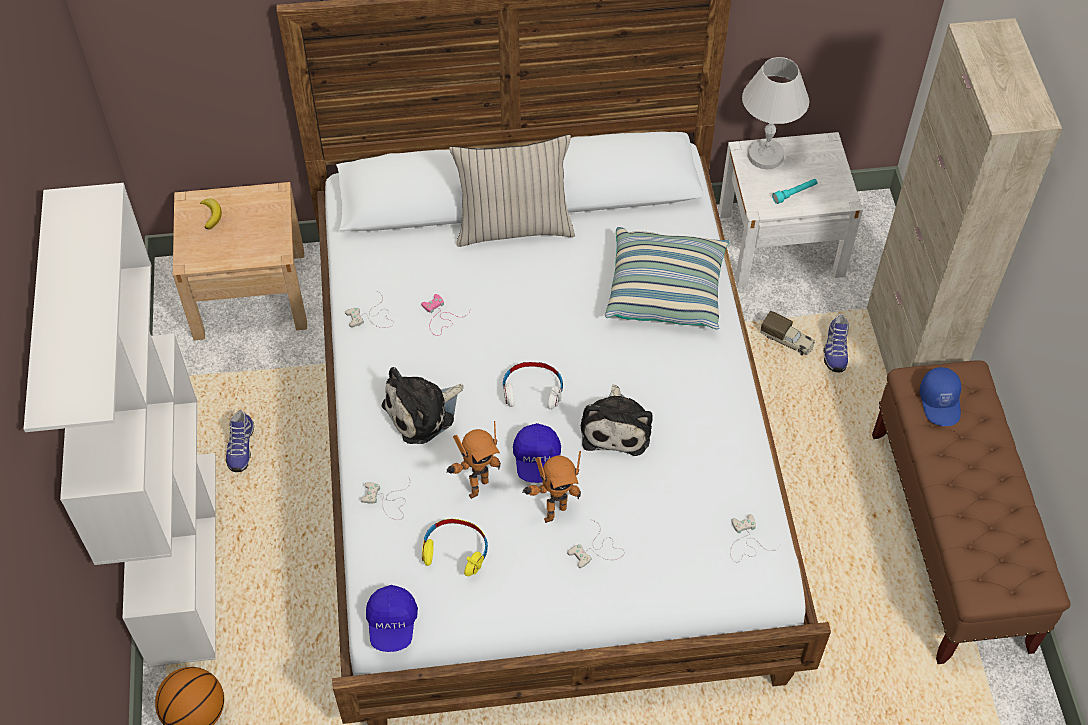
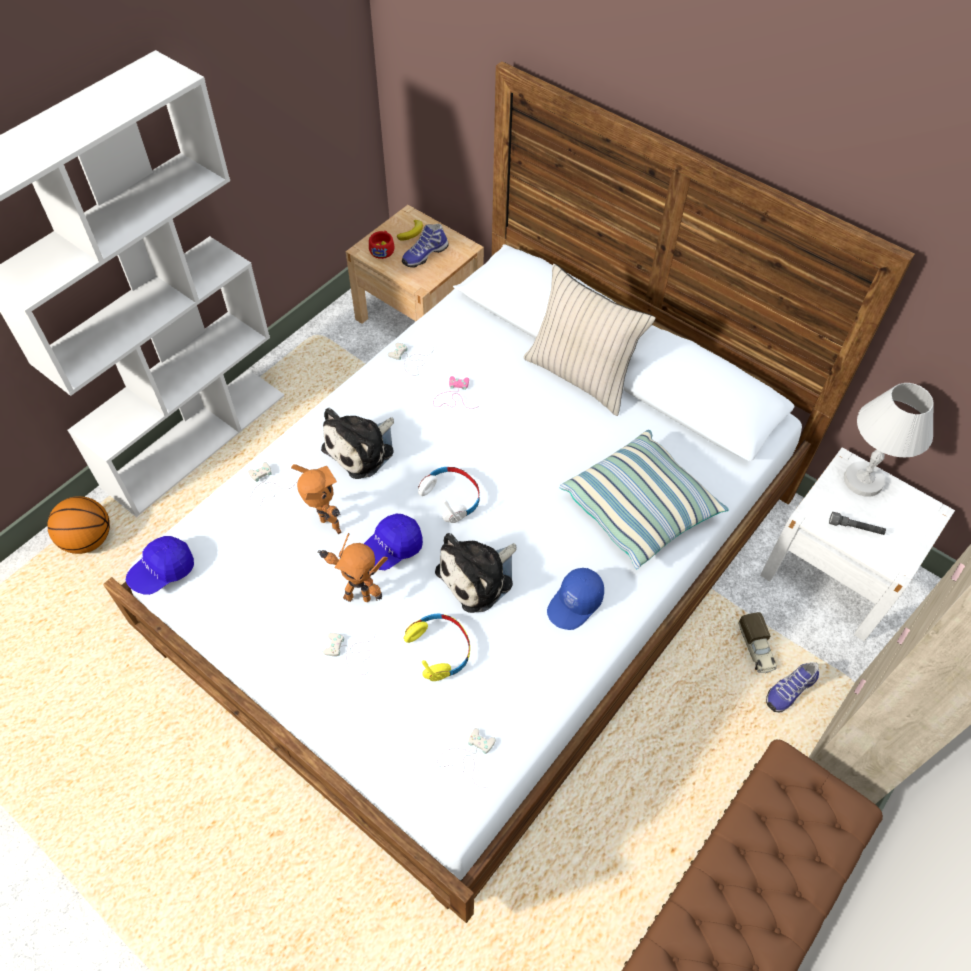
camera: 45 degrees right, 0 degrees up
shoe [226,410,254,472] -> shoe moved to [402,224,449,268]
plush toy [382,367,463,444] -> plush toy turned 60 degrees counterclockwise [321,408,394,479]
yellow headphones [422,519,488,577] -> yellow headphones moved to [403,614,470,681]
toy robot [447,421,501,499] -> toy robot turned 135 degrees counterclockwise [291,464,342,534]
turquoise flashlight [772,179,817,204] -> grey flashlight [829,512,886,535]
blue cap [920,367,961,426] -> blue cap moved to [547,568,604,630]
none -> red cup [369,231,395,259]

